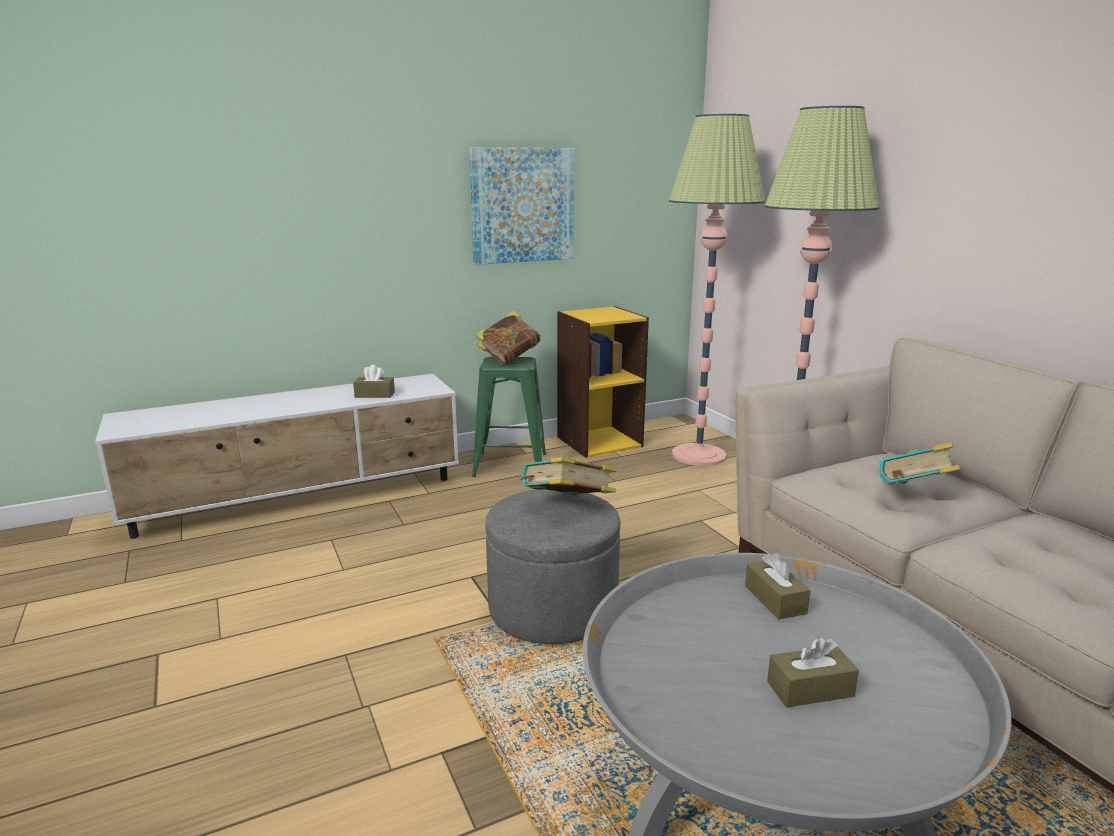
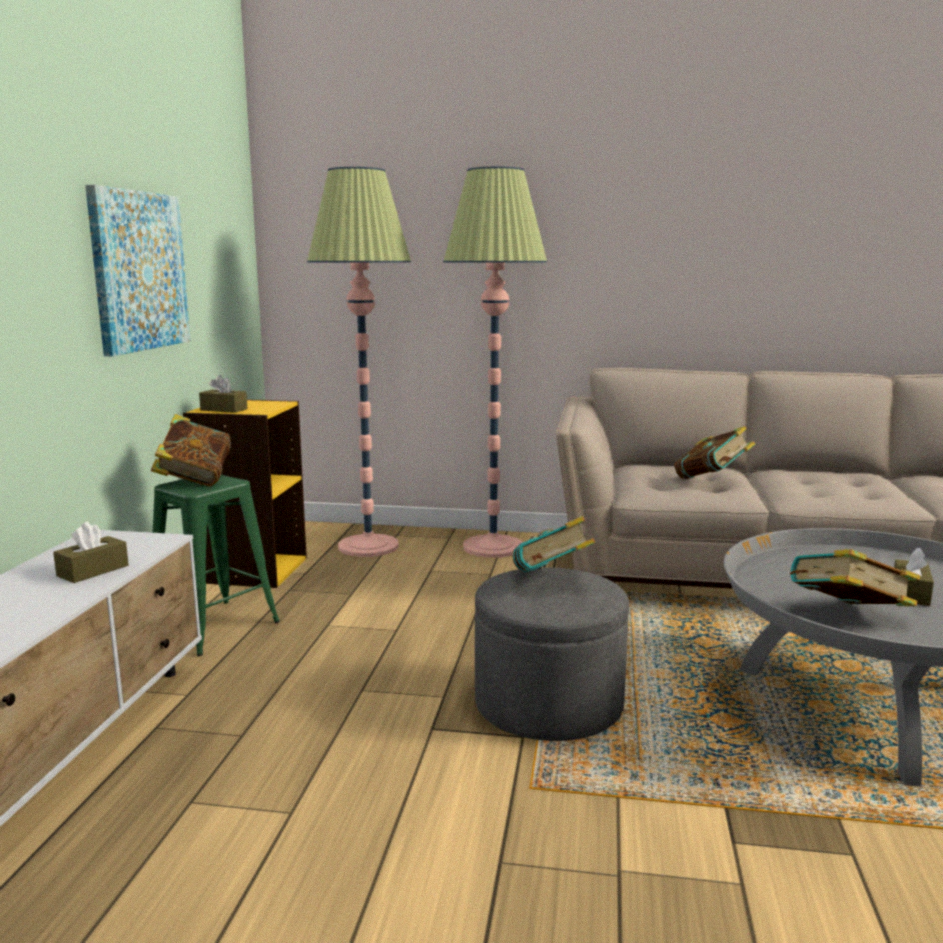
camera: 55 degrees left, 5 degrees down
brown tissue box [745,553,811,620] -> brown tissue box moved to [199,375,248,413]
none -> book [790,549,920,606]

